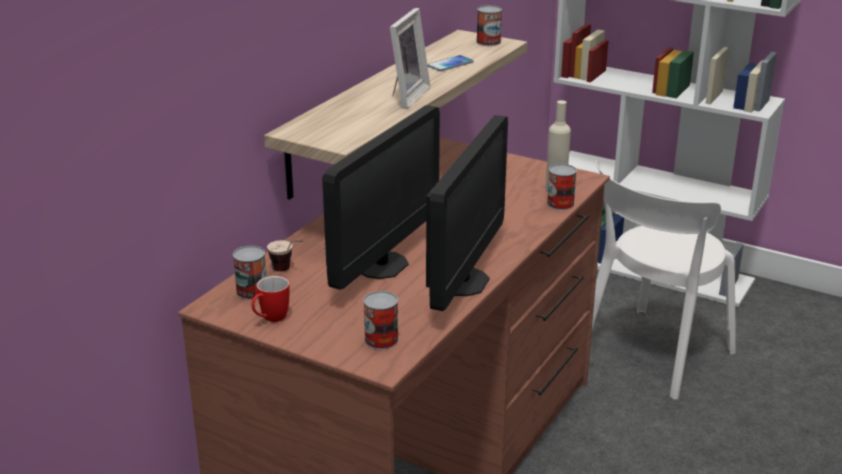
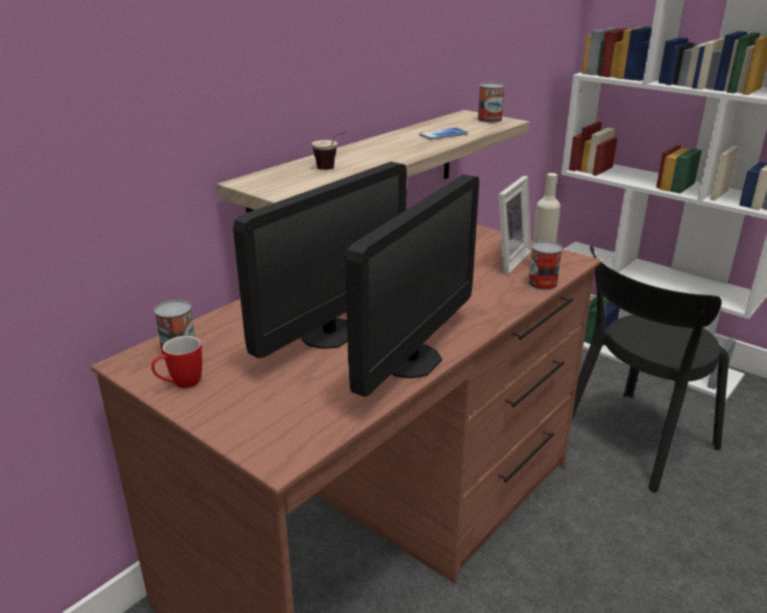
camera: 10 degrees right, 0 degrees up
cup [267,240,303,272] -> cup moved to [312,132,346,170]
can [363,291,399,349] -> none
picture frame [390,8,430,109] -> picture frame moved to [494,176,532,274]
white chair [592,160,736,400] -> black chair [571,245,729,493]

